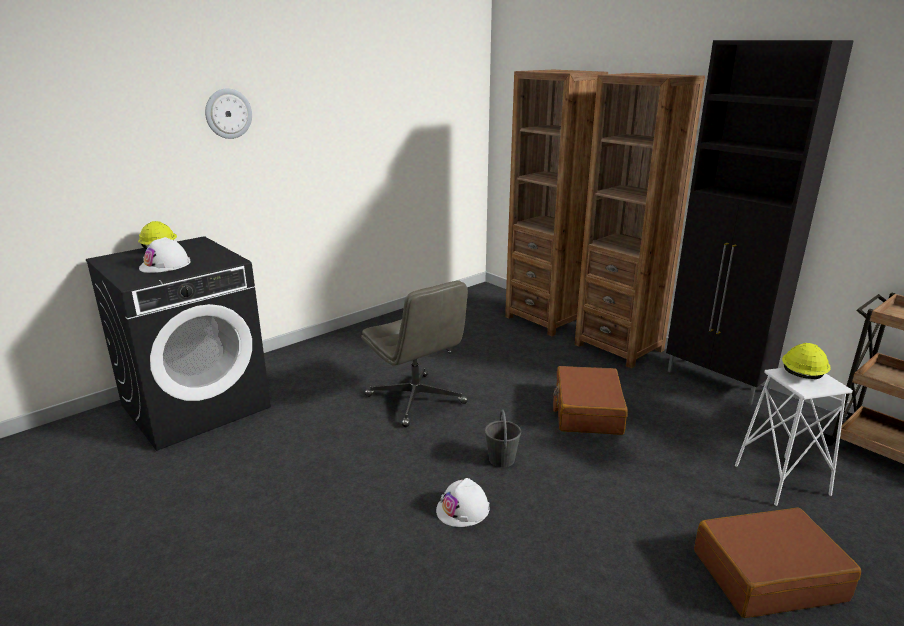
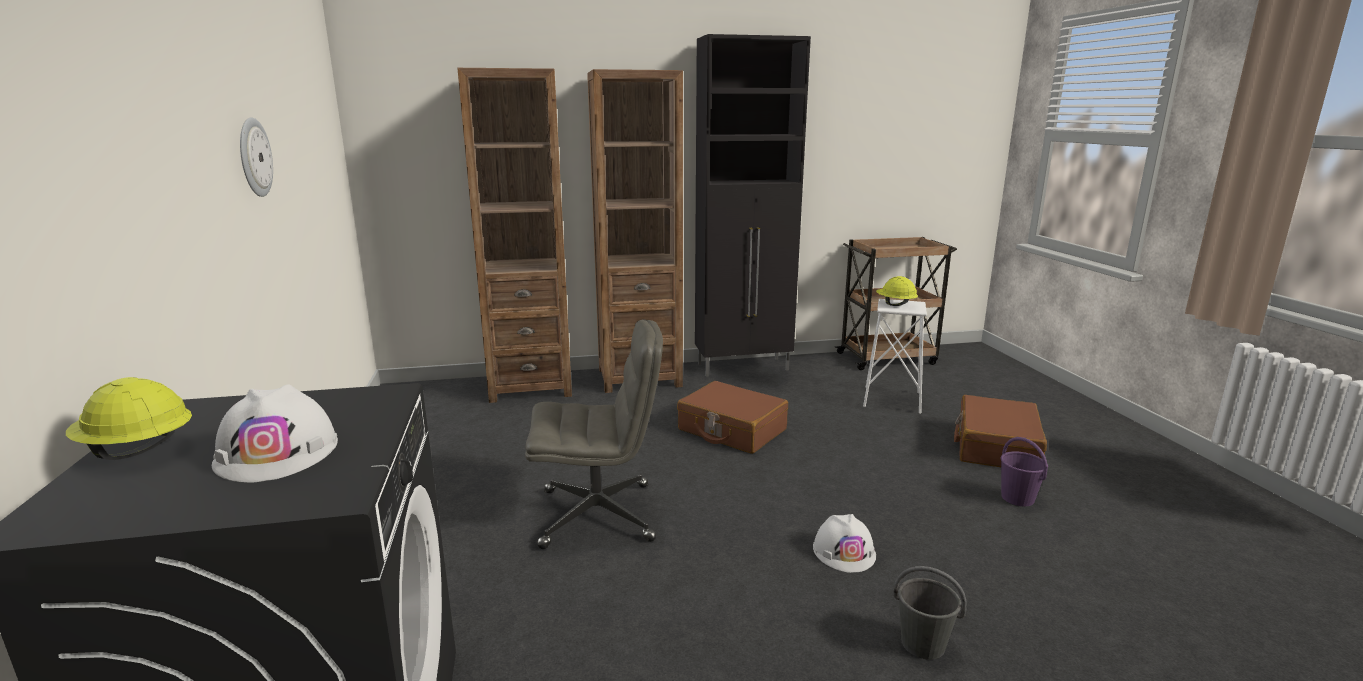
camera: 60 degrees left, 5 degrees down
wall clock [205,88,252,139] -> wall clock moved to [240,117,273,197]
grey bucket [485,409,521,468] -> grey bucket moved to [893,566,967,660]
none -> purple bucket [1001,437,1048,506]

